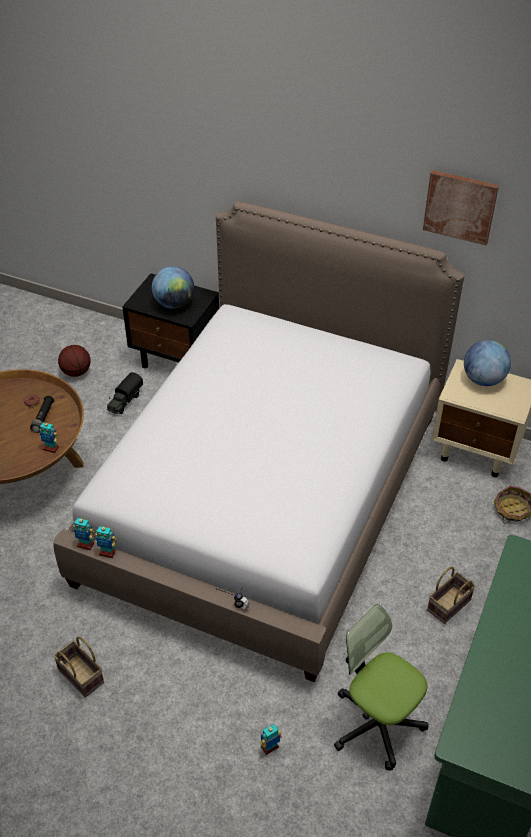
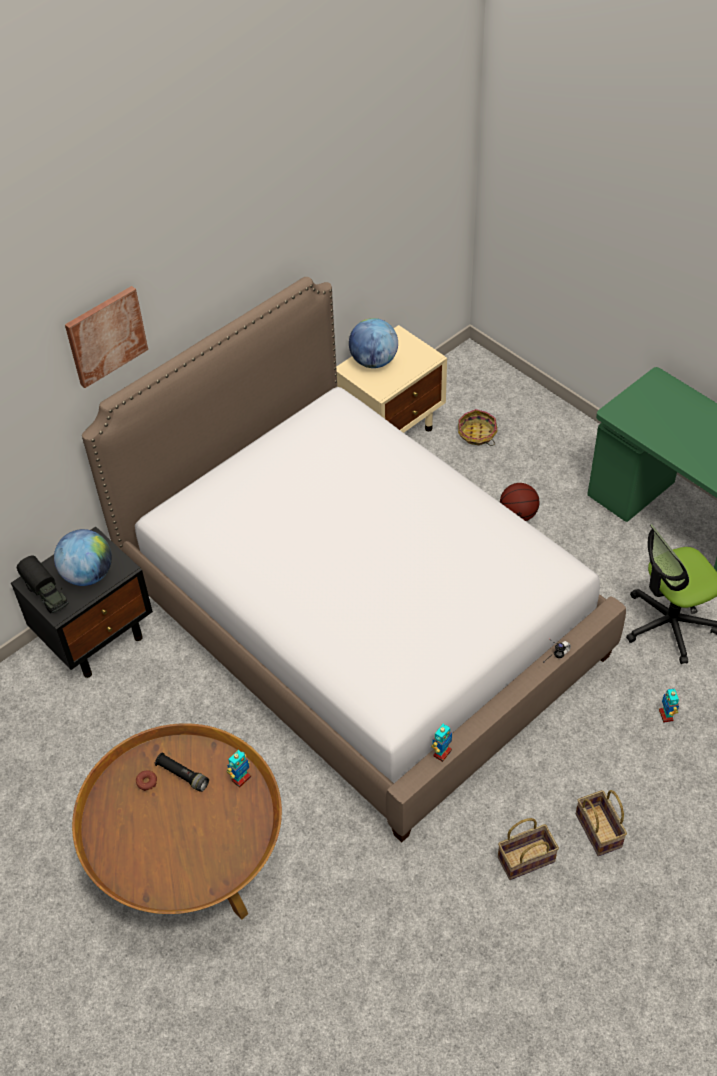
camera: 65 degrees left, 5 degrees up
basketball [58,345,91,377] -> basketball moved to [500,483,540,521]
toy robot [73,517,95,550] -> none
toy truck [107,372,143,414] -> toy truck moved to [17,555,68,613]
picture [423,170,499,245] -> picture moved to [65,286,148,388]
basket [427,567,475,624] -> basket moved to [576,790,627,856]

